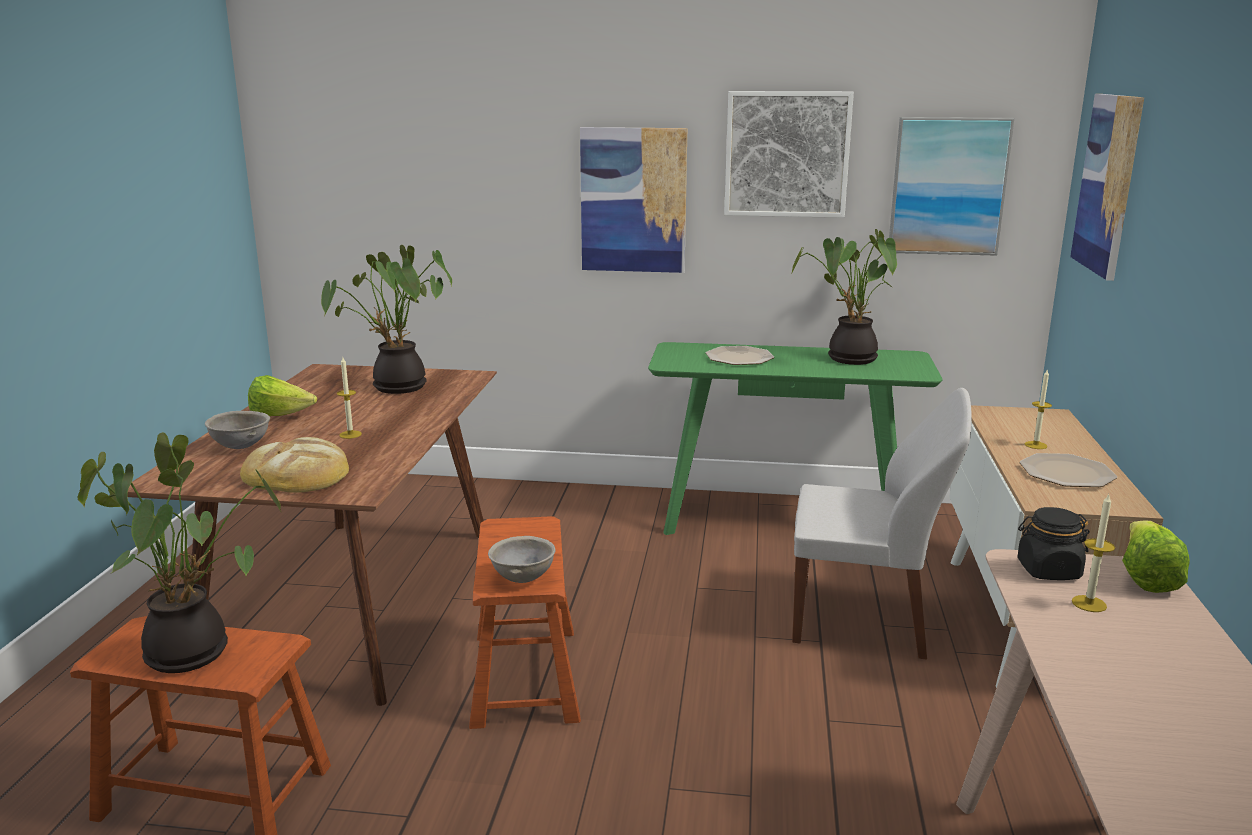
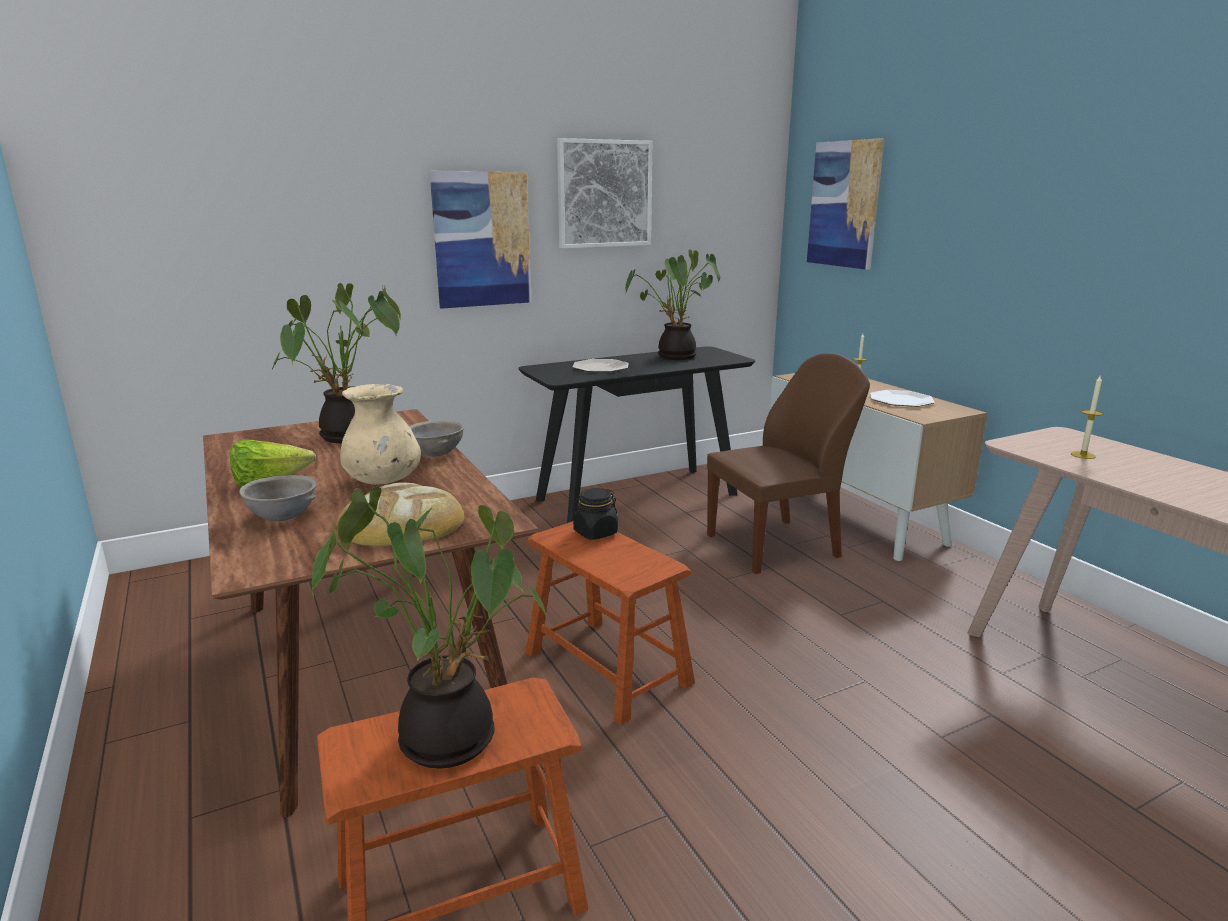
camera: 35 degrees left, 0 degrees up
candle [337,357,362,439] -> beige vase [340,384,421,485]
grey bowl [488,536,556,583] -> grey bowl moved to [409,420,465,456]
green console table [648,342,943,535] -> black console table [518,347,755,523]
white chair [792,388,972,659] -> brown chair [707,353,870,574]
picture [889,117,1014,256] -> none
black jar [1017,507,1090,580] -> black jar moved to [573,488,618,540]
lettuce [1122,521,1190,593] -> none

